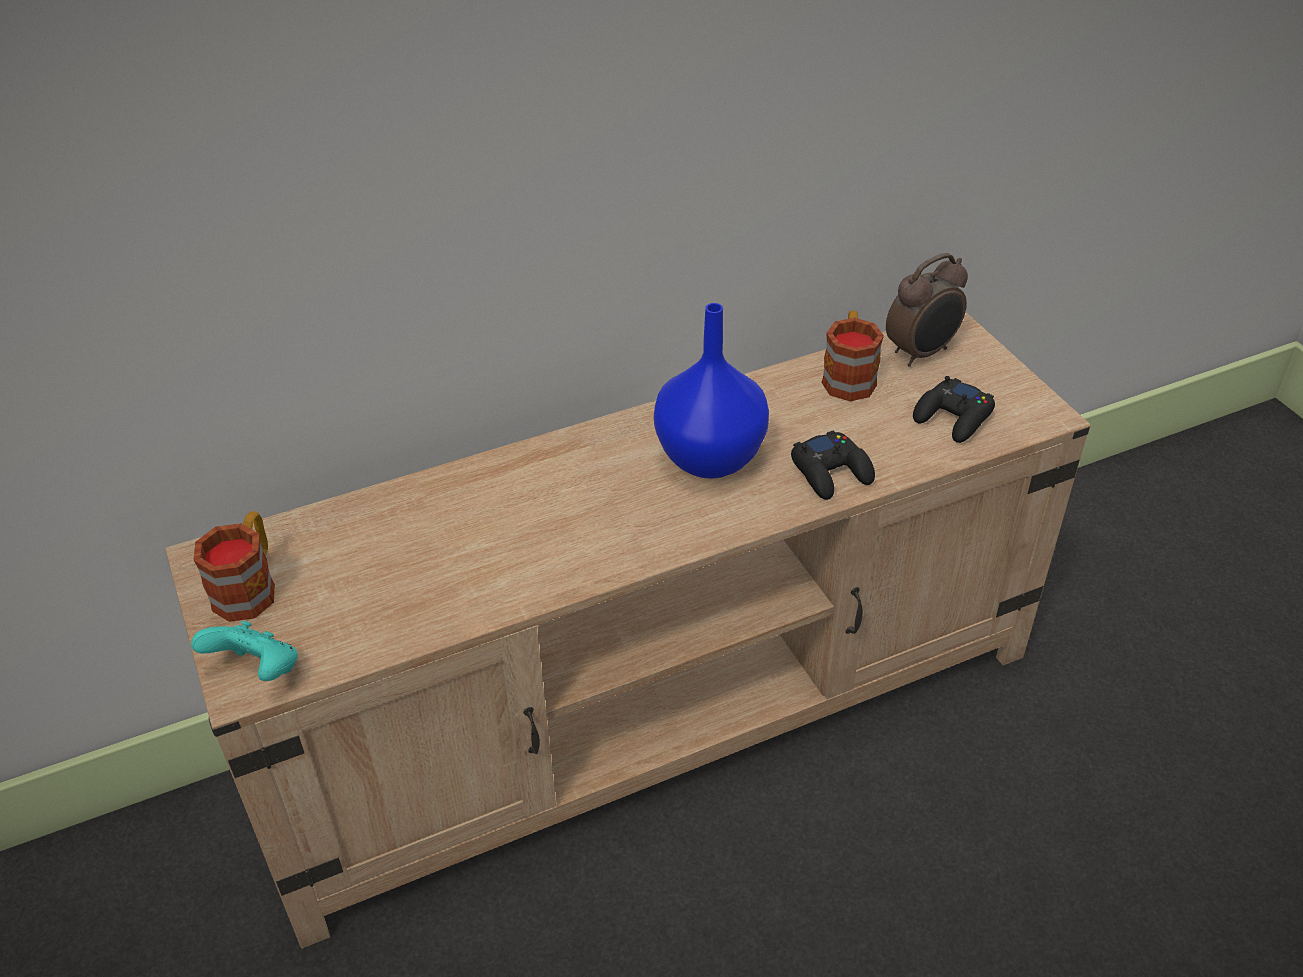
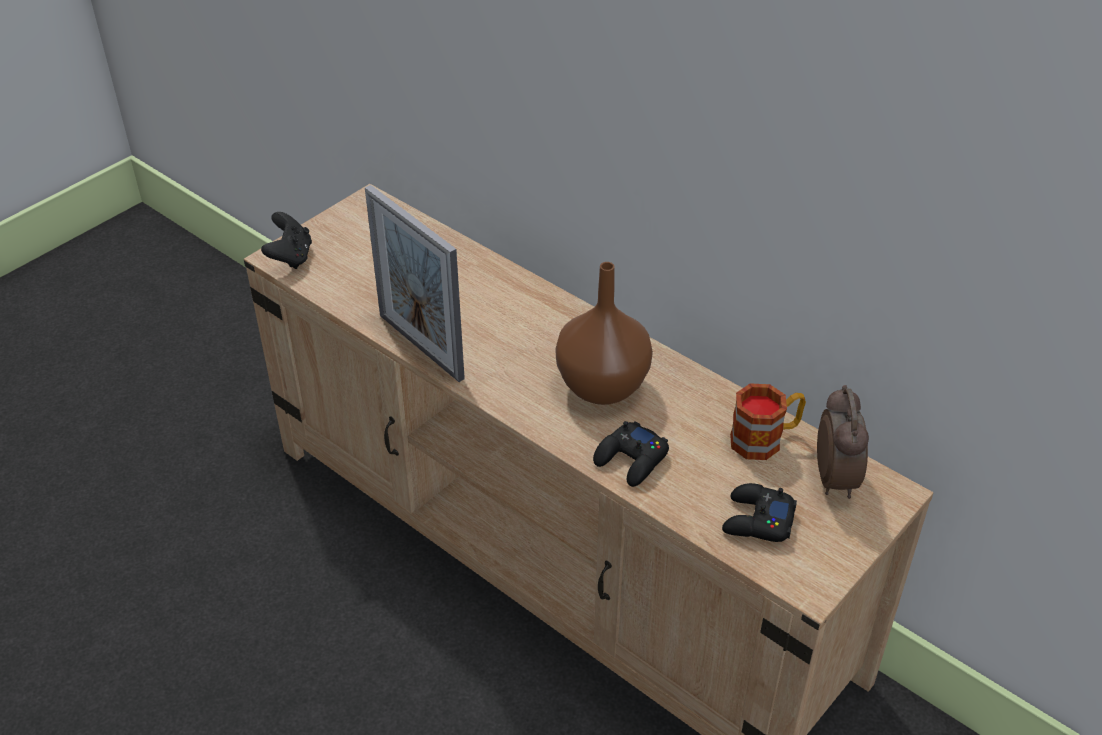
camera: 65 degrees right, 0 degrees up
turquoise game controller [191,621,298,681] -> black game controller [261,212,312,269]
mug [193,511,275,622] -> none
blue vase [654,303,769,479] -> brown vase [555,262,653,405]
alarm clock [886,253,968,367] -> alarm clock turned 120 degrees counterclockwise [817,385,869,499]
none -> picture frame [365,185,465,382]

